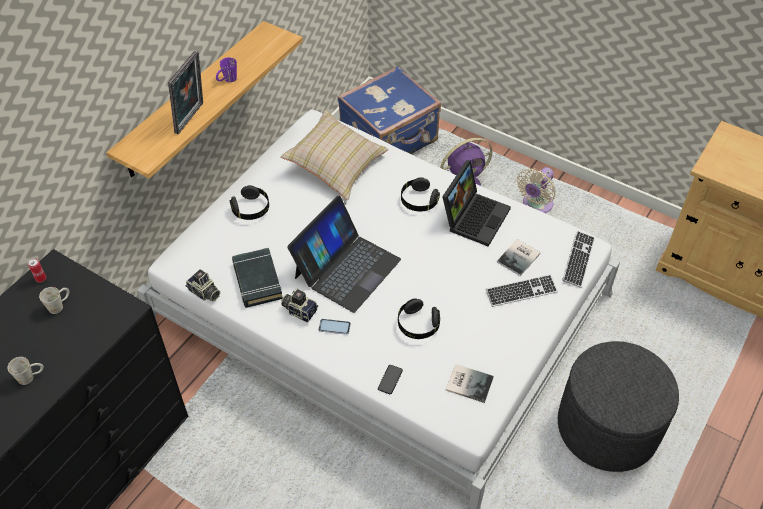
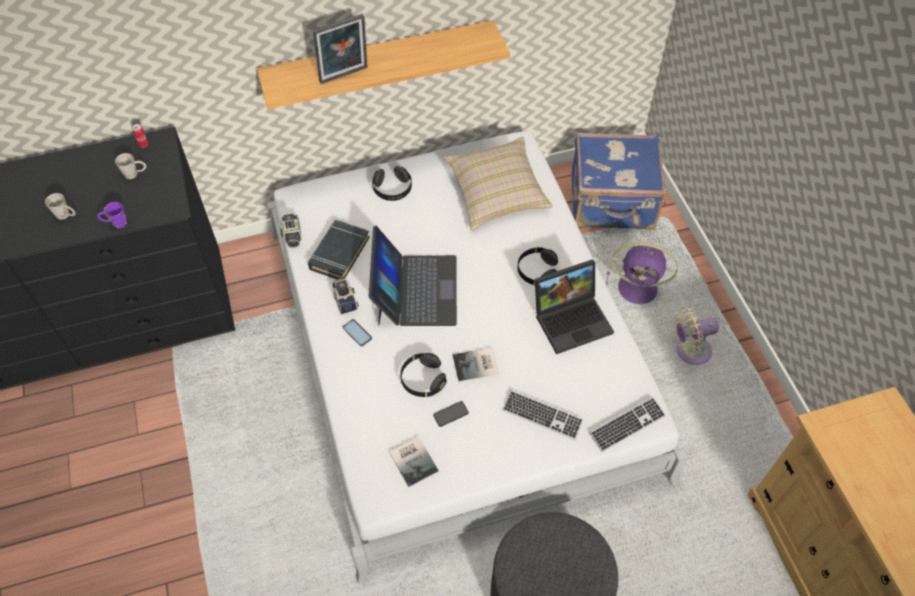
camera: 40 degrees right, 5 degrees up
purple mug [216,57,237,82] -> purple mug moved to [97,202,127,228]
laptop [287,196,401,313] -> laptop turned 75 degrees counterclockwise [369,226,457,326]
phone [378,365,403,394] -> phone moved to [433,401,469,427]
book [497,239,541,276] -> book moved to [453,348,499,383]

